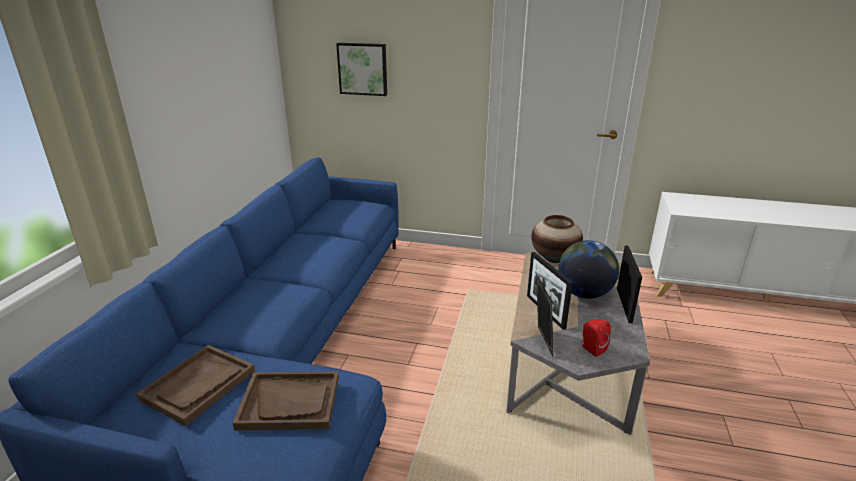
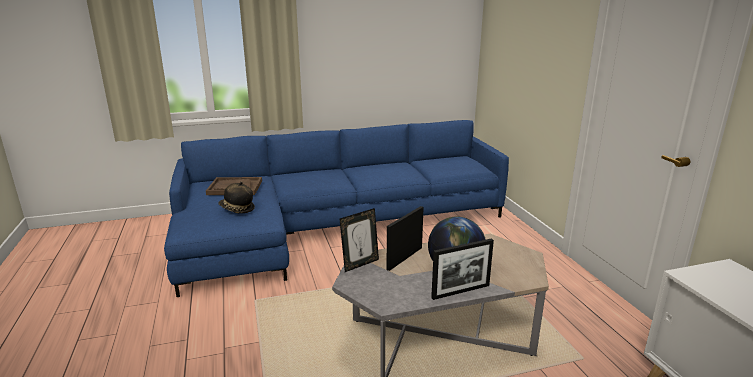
camera: 60 degrees right, 5 degrees down
brown tray [233,372,339,430] -> hat [218,182,255,213]
picture [336,43,387,96] -> none
vase [531,215,583,263] -> none
red speaker [581,320,611,357] -> none

